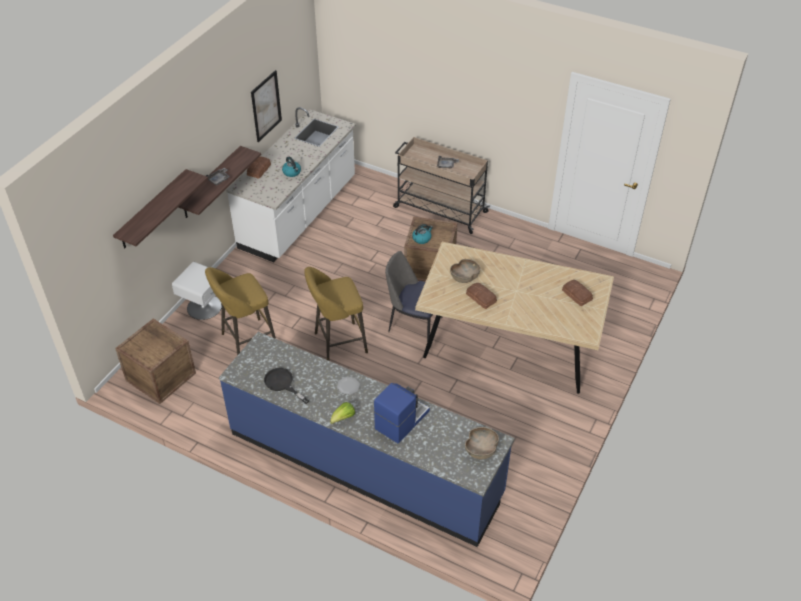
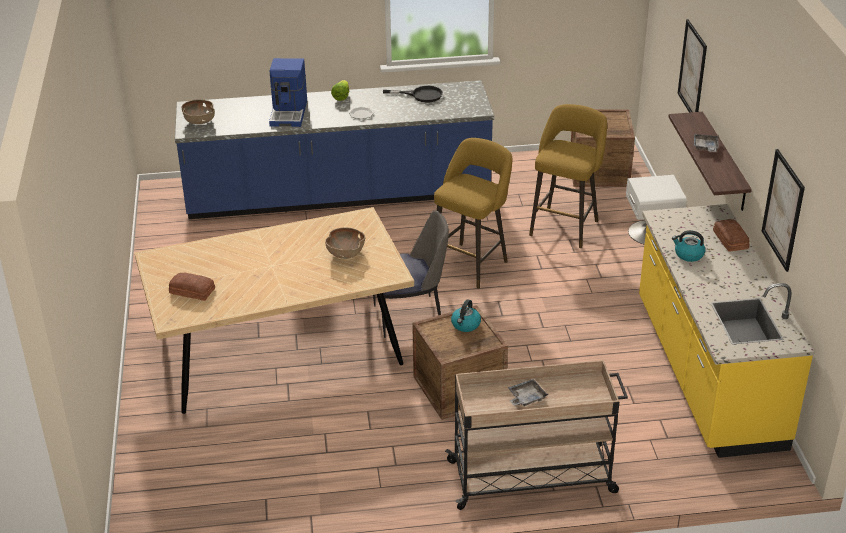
camera: 145 degrees right, 10 degrees down
shelf [113,169,208,248] -> picture [677,19,707,113]
white counter [226,107,356,262] -> yellow counter [639,204,815,458]
bread [466,283,497,309] -> none

